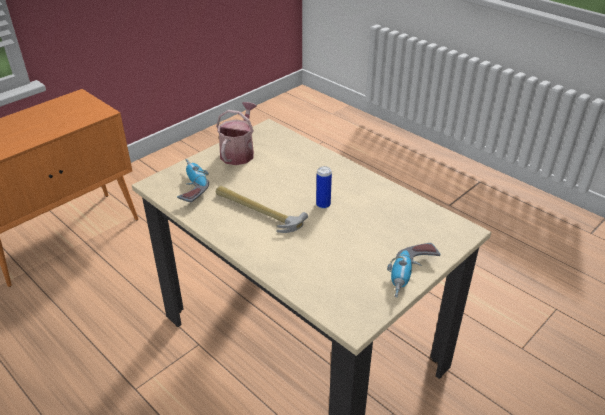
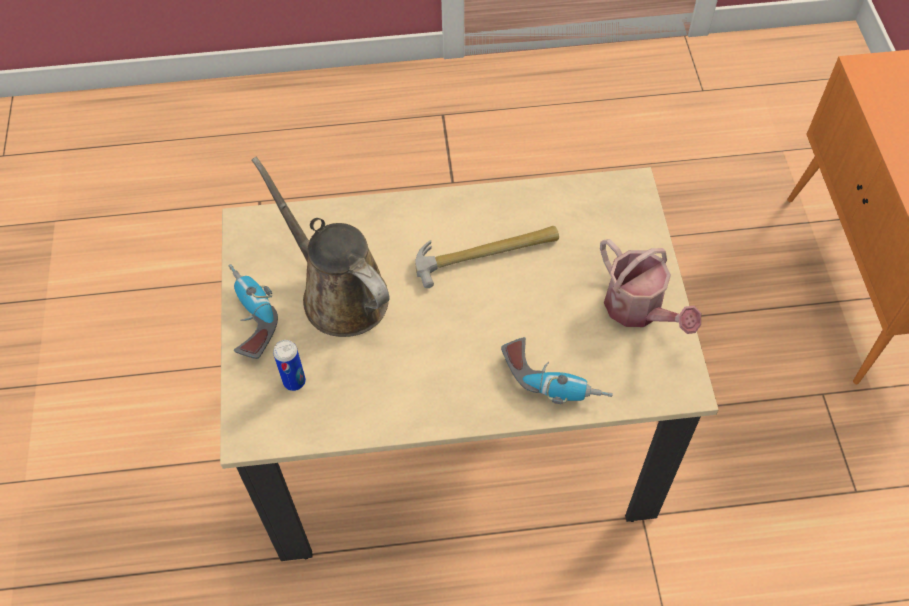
camera: 130 degrees right, 20 degrees up
power drill [177,159,209,202] -> power drill moved to [501,337,613,404]
can [316,166,332,209] -> can moved to [273,340,306,391]
none -> brown watering can [251,157,390,337]

